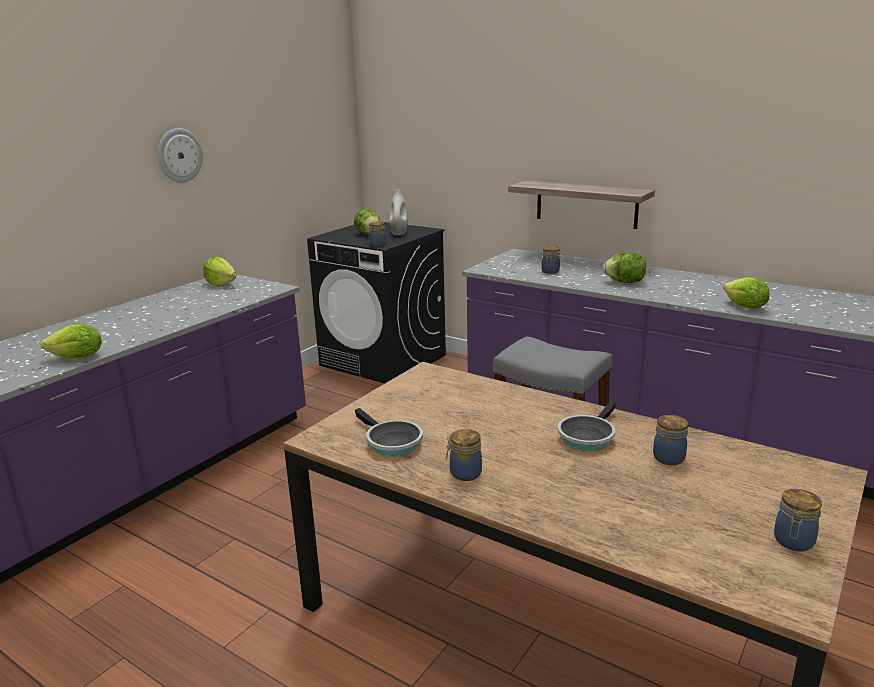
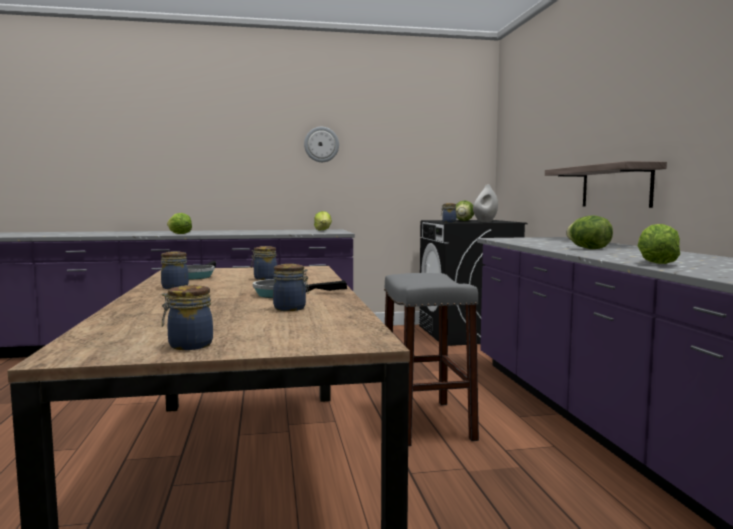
camera: 45 degrees right, 15 degrees down
jar [541,246,560,274] -> jar moved to [251,246,277,280]

